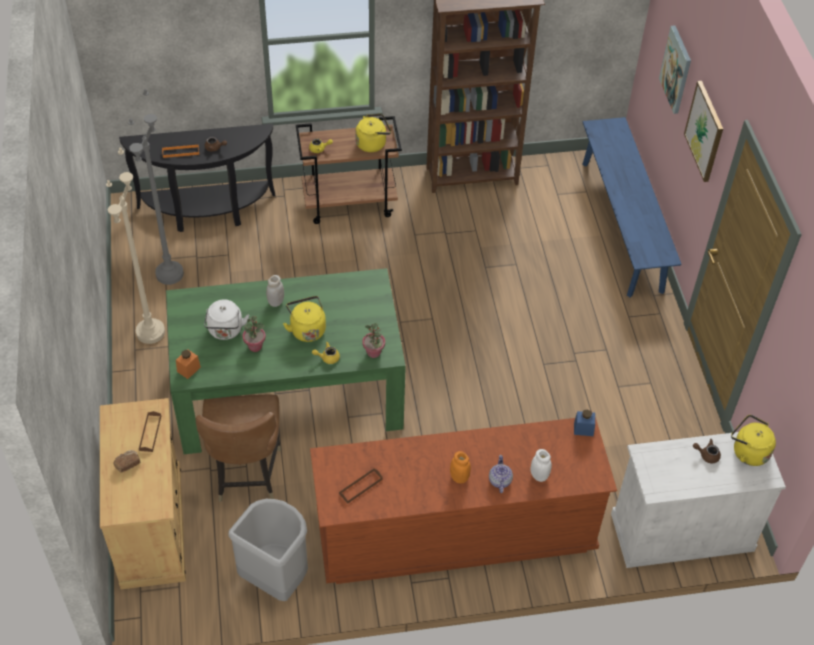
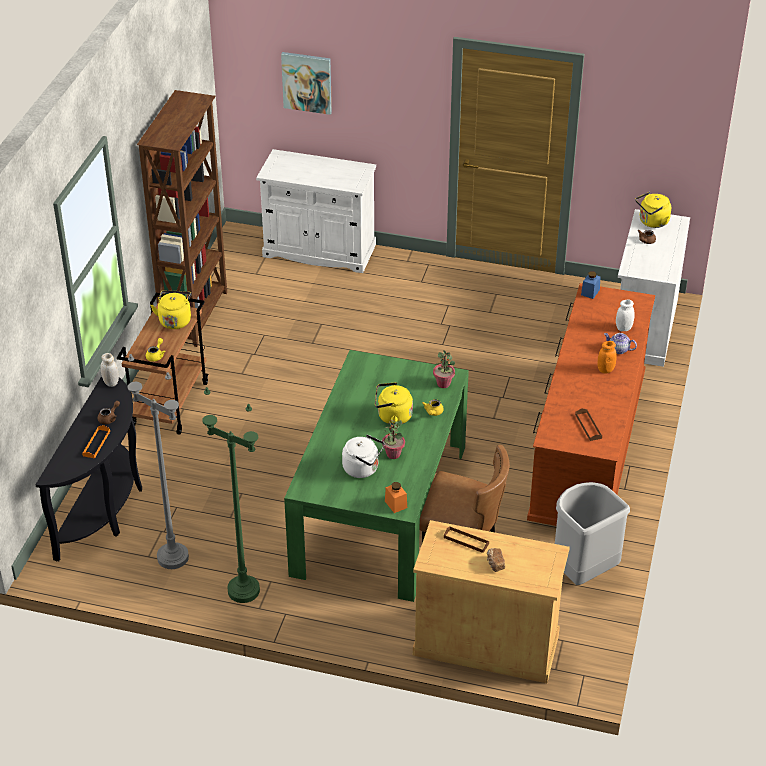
camera: 65 degrees left, 10 degrees down
beige floor lamp [106,148,165,344] -> green floor lamp [202,387,260,603]
white jar [266,275,284,307] -> white jar moved to [101,353,119,387]
blue bench [582,117,682,298] -> white cabinet [256,149,376,273]
picture [684,81,723,182] -> none

